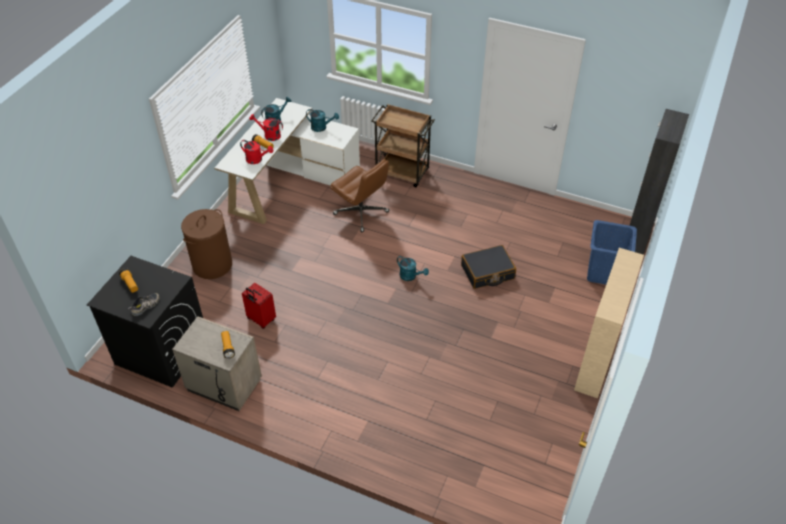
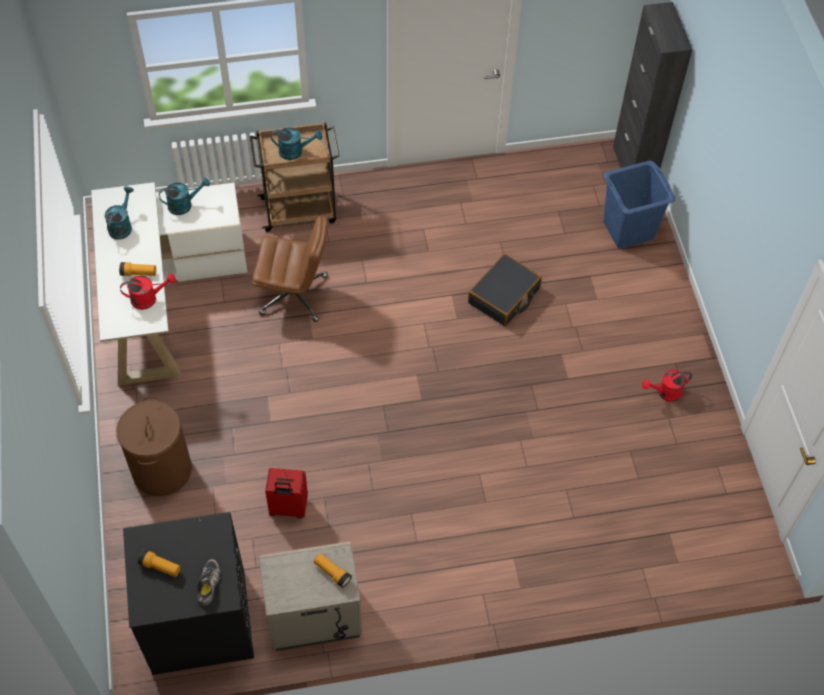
camera: 35 degrees left, 10 degrees up
red watering can [249,114,283,141] -> red watering can moved to [642,370,692,402]
turquoise watering can [397,256,429,281] -> turquoise watering can moved to [271,127,323,160]
beige bookcase [574,248,644,398] -> none

